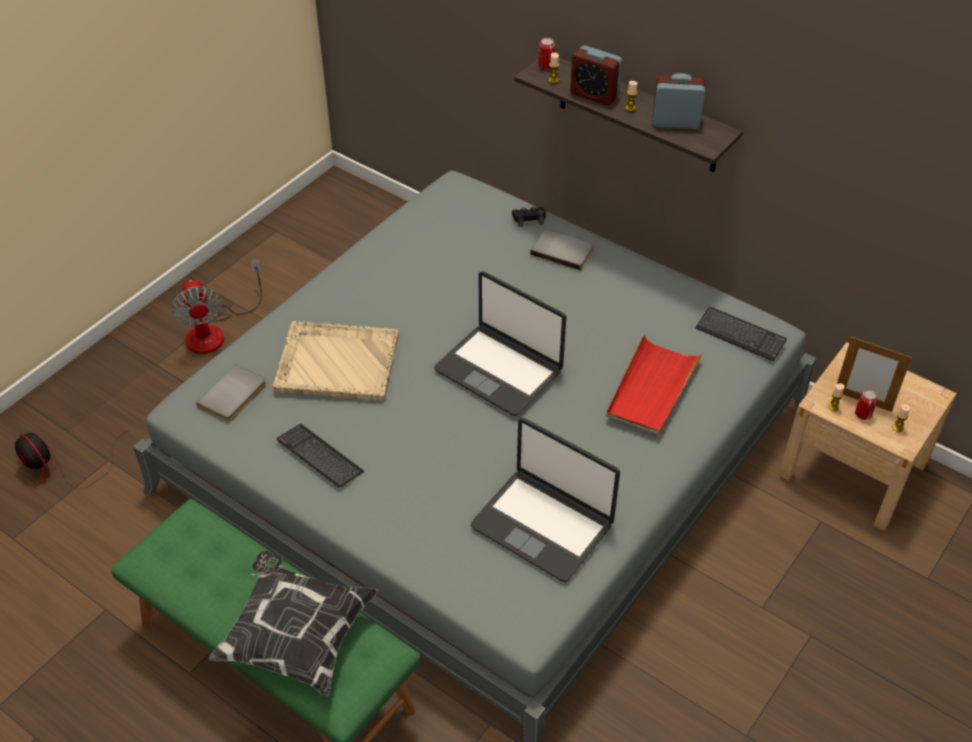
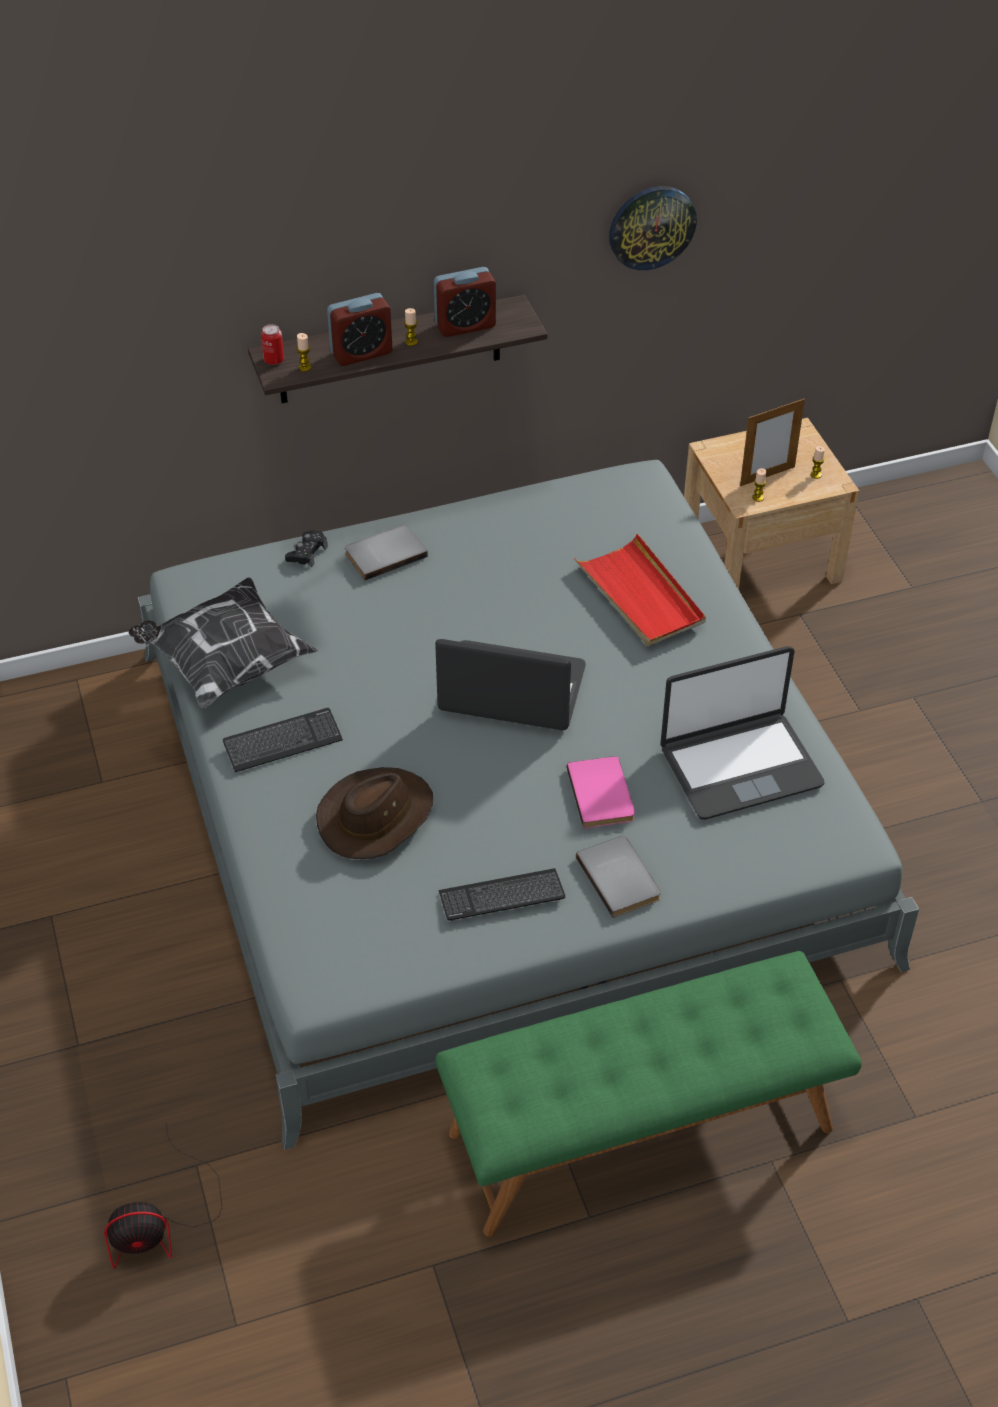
camera: 55 degrees left, 0 degrees up
fan [172,259,262,354] -> none
grey book [196,364,266,422] -> grey book moved to [576,836,661,918]
pillow [209,551,378,696] -> pillow moved to [128,578,318,708]
beige tray [273,321,399,401] -> brown hat [316,767,433,859]
laptop [434,271,566,416] -> laptop turned 150 degrees counterclockwise [435,639,586,730]
alarm clock [653,73,705,129] -> alarm clock turned 150 degrees counterclockwise [434,267,496,337]
keyboard [695,307,787,362] -> keyboard moved to [223,708,343,772]
can [855,389,878,420] -> none
none -> pink book [567,756,635,829]
none -> wall clock [609,186,697,270]

